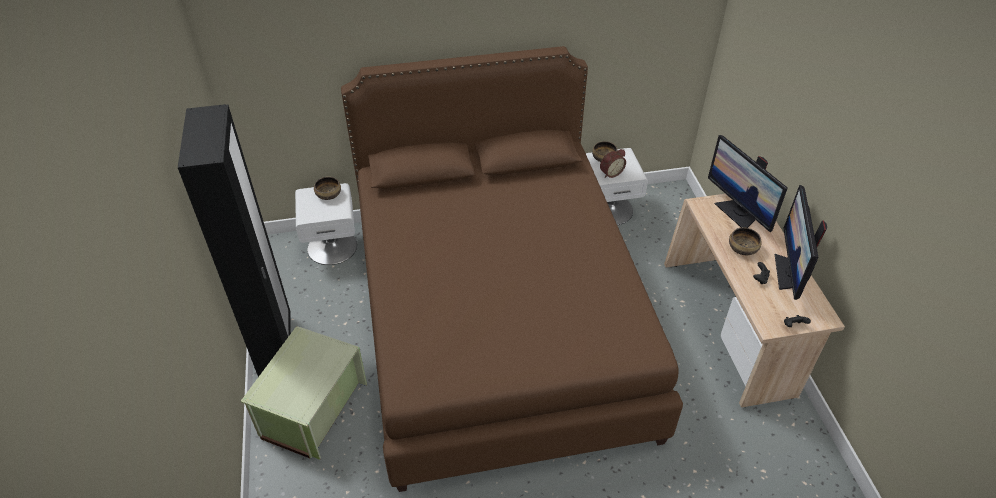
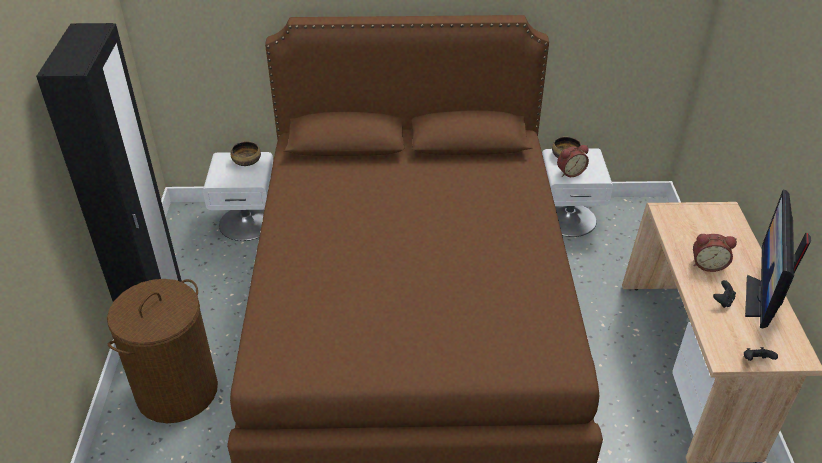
camera: 10 degrees right, 5 degrees down
green storage box [241,327,367,460] -> brown laundry basket [107,279,218,423]
monitor [708,135,788,232] -> none
bowl [729,227,762,255] -> alarm clock [693,234,737,272]

